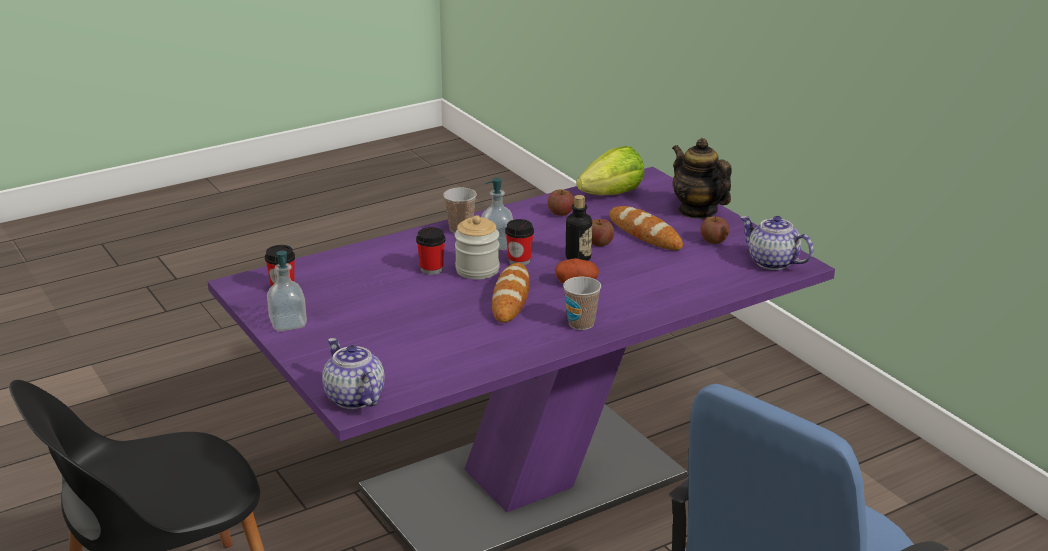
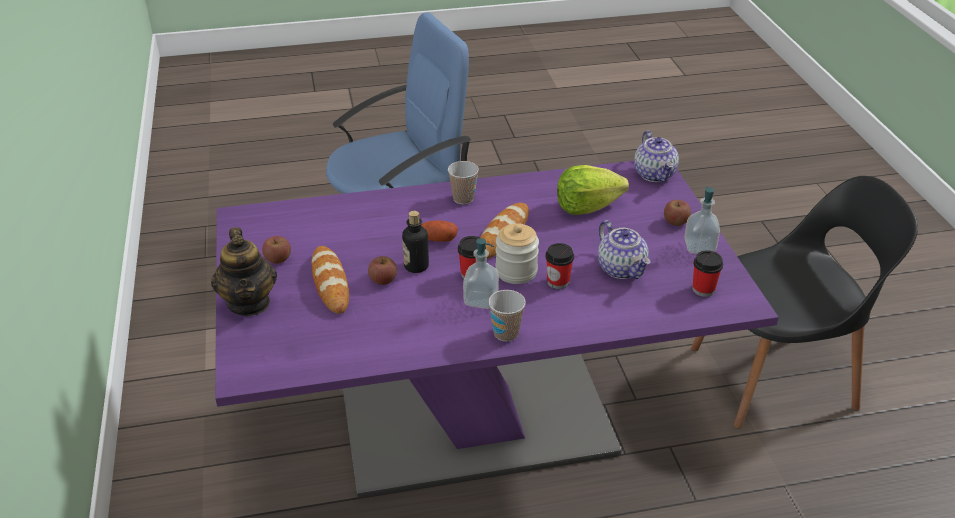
camera: 160 degrees left, 10 degrees up
apple [548,190,574,216] -> apple moved to [664,200,691,226]
lettuce [576,146,644,195] -> lettuce moved to [557,165,629,215]
teapot [740,216,814,270] -> teapot moved to [598,220,651,279]

